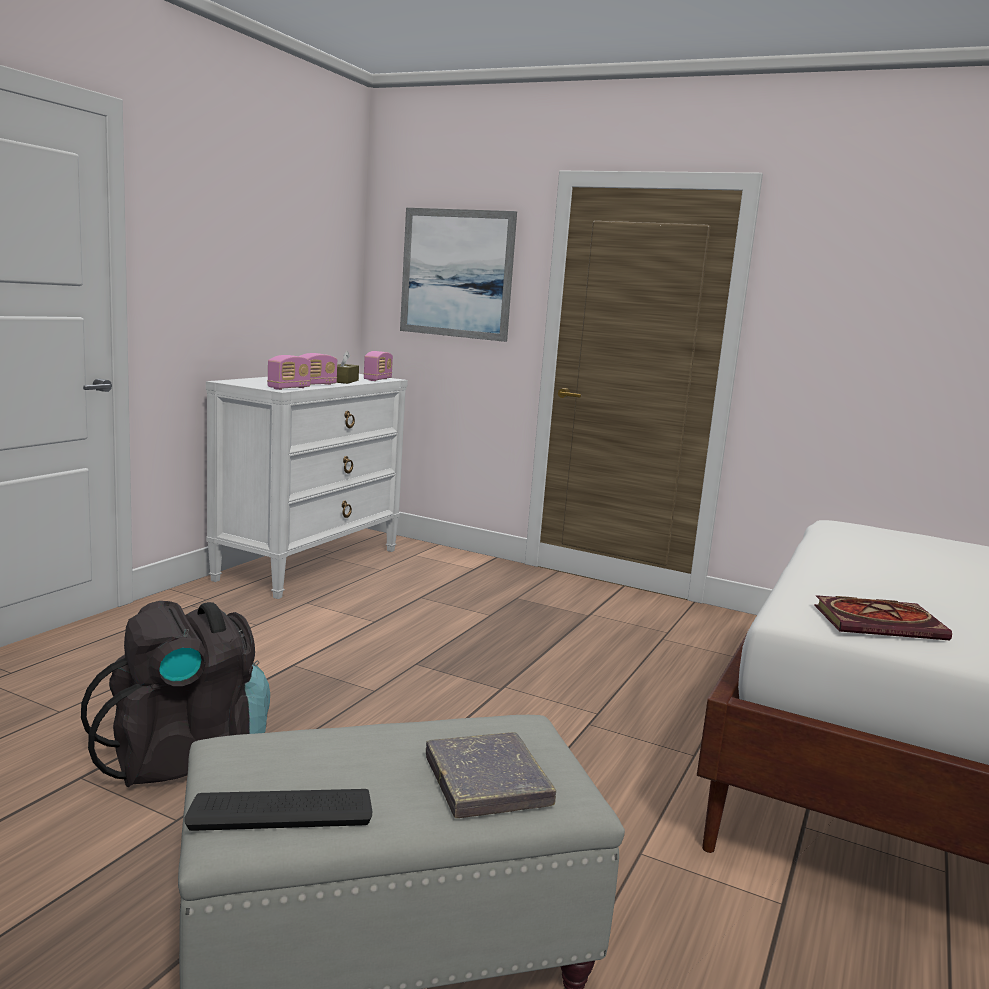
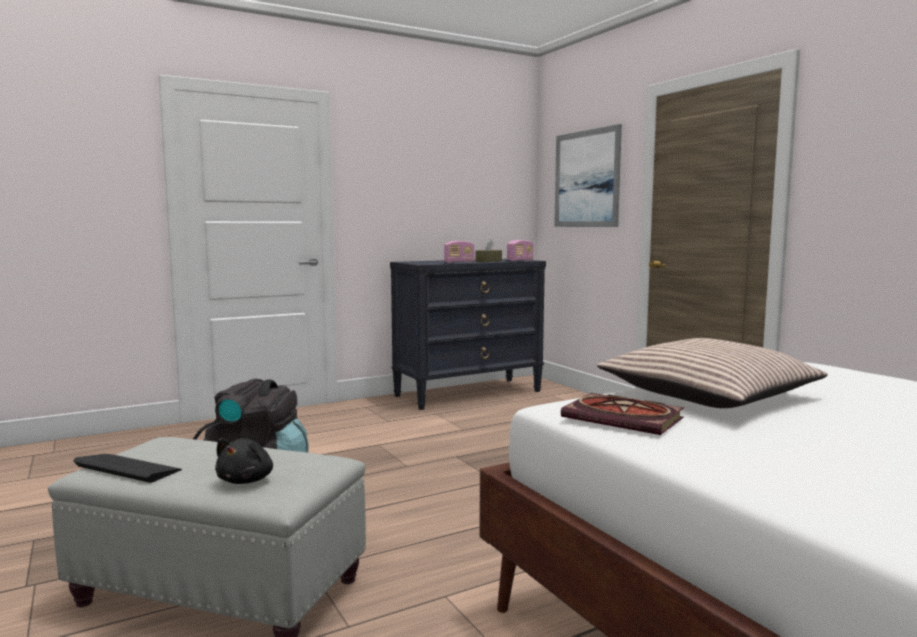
camera: 35 degrees right, 5 degrees down
white dresser [206,374,408,599] -> black dresser [390,259,546,410]
radio [267,355,311,390] -> none
grey book [426,732,556,818] -> black plush toy [215,438,273,484]
none -> pillow [597,338,827,408]

